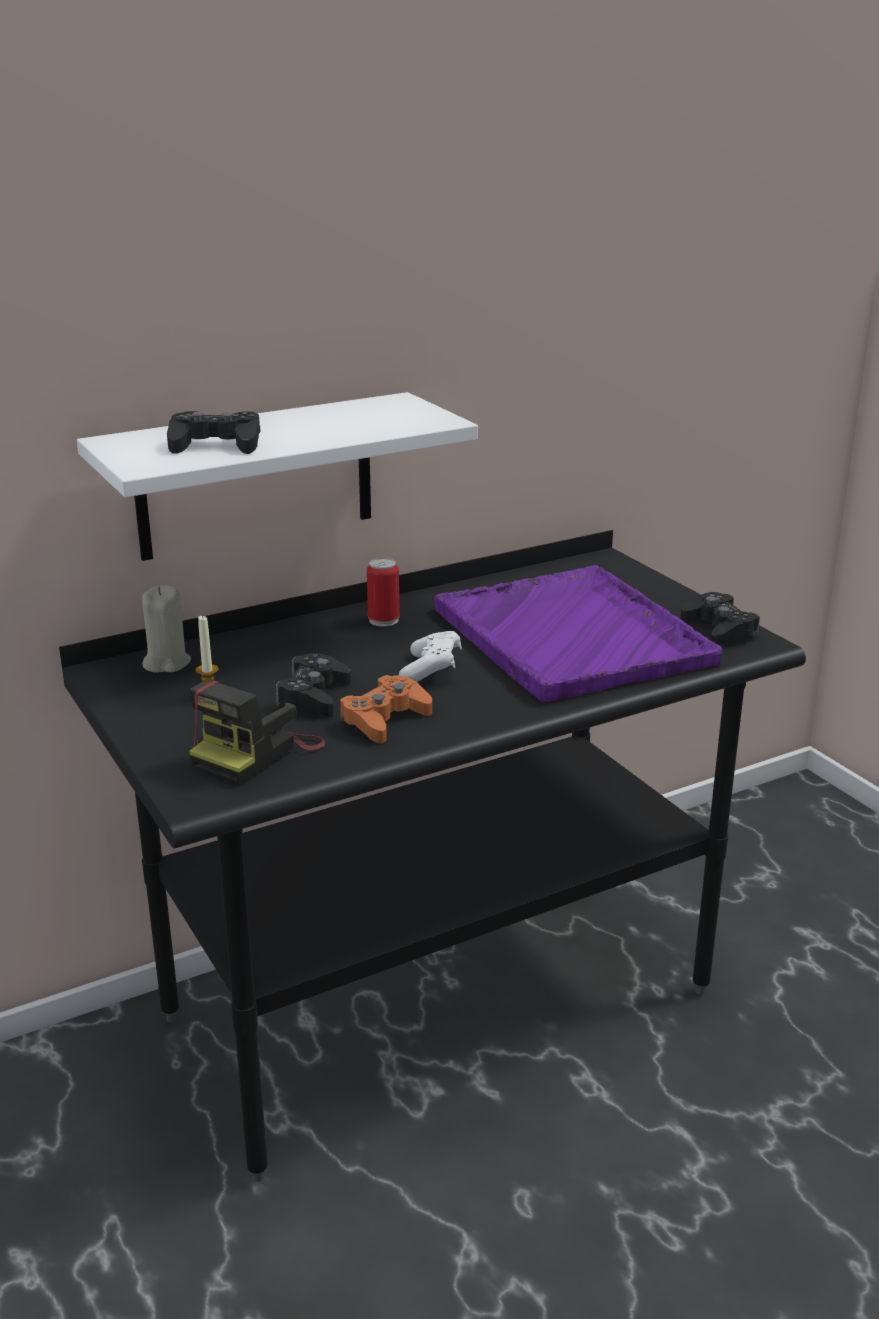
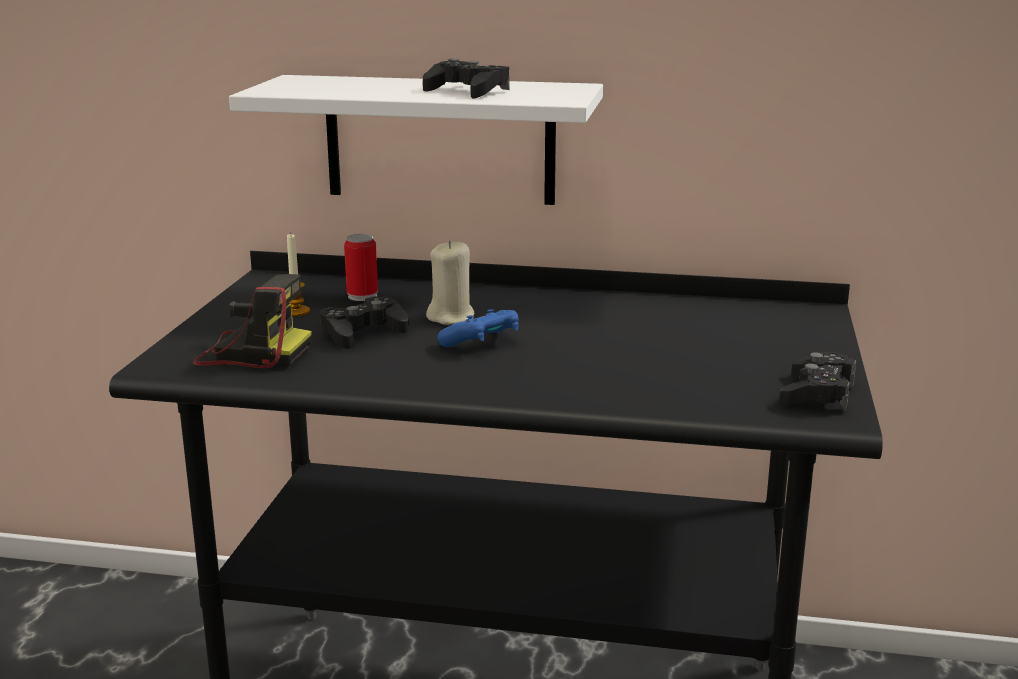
camera: 40 degrees right, 5 degrees down
beige candle [142,586,191,673] -> beige candle moved to [426,240,474,325]
black game controller [167,411,261,454] -> black game controller moved to [423,58,510,99]
camera [189,680,325,783] -> camera turned 150 degrees counterclockwise [193,274,312,368]
orange game controller [340,675,432,743] -> none
can [367,558,400,627] -> can moved to [344,234,378,301]
white game controller [399,631,462,682] -> blue game controller [437,309,519,347]
purple tray [434,565,722,702] -> none

